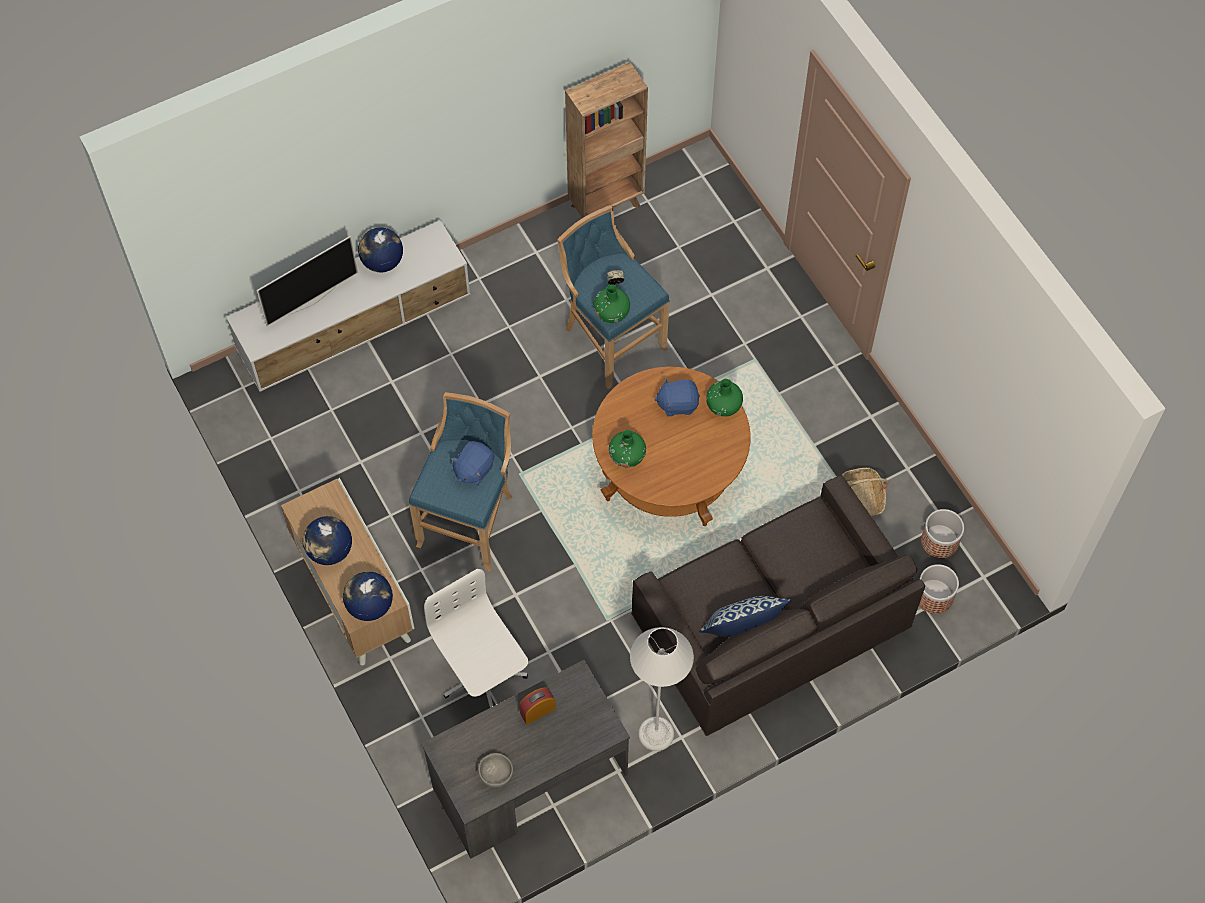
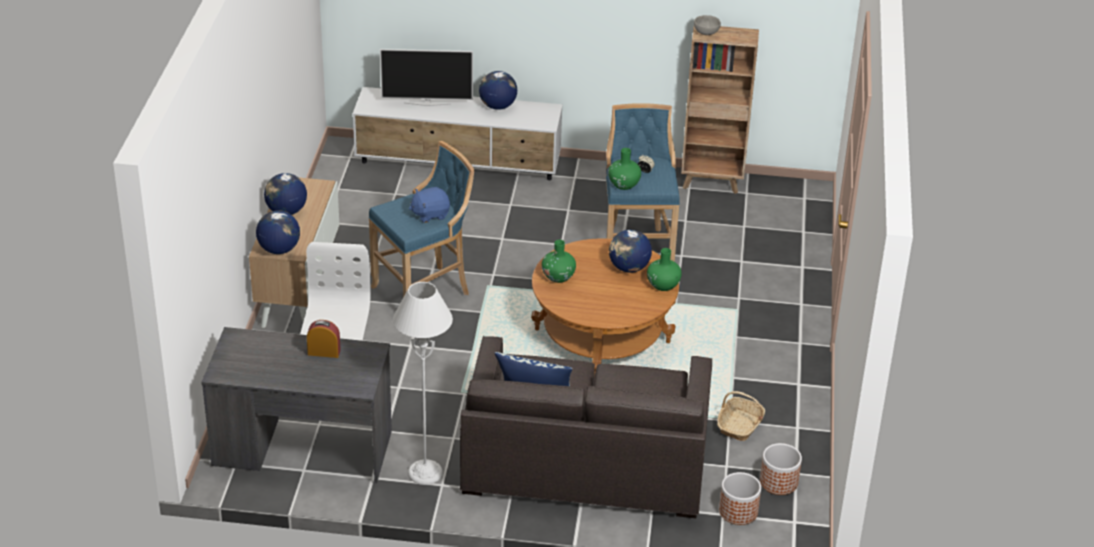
camera: 35 degrees right, 25 degrees down
grey bowl [478,753,513,787] -> grey bowl moved to [694,15,721,35]
blue plush toy [654,378,700,416] -> globe [609,230,652,273]

